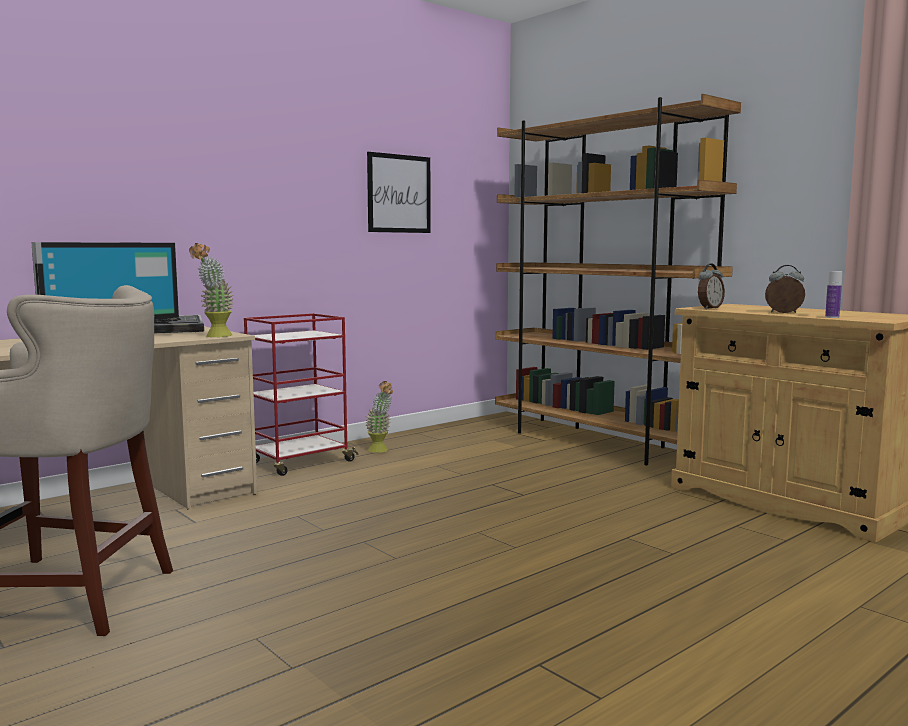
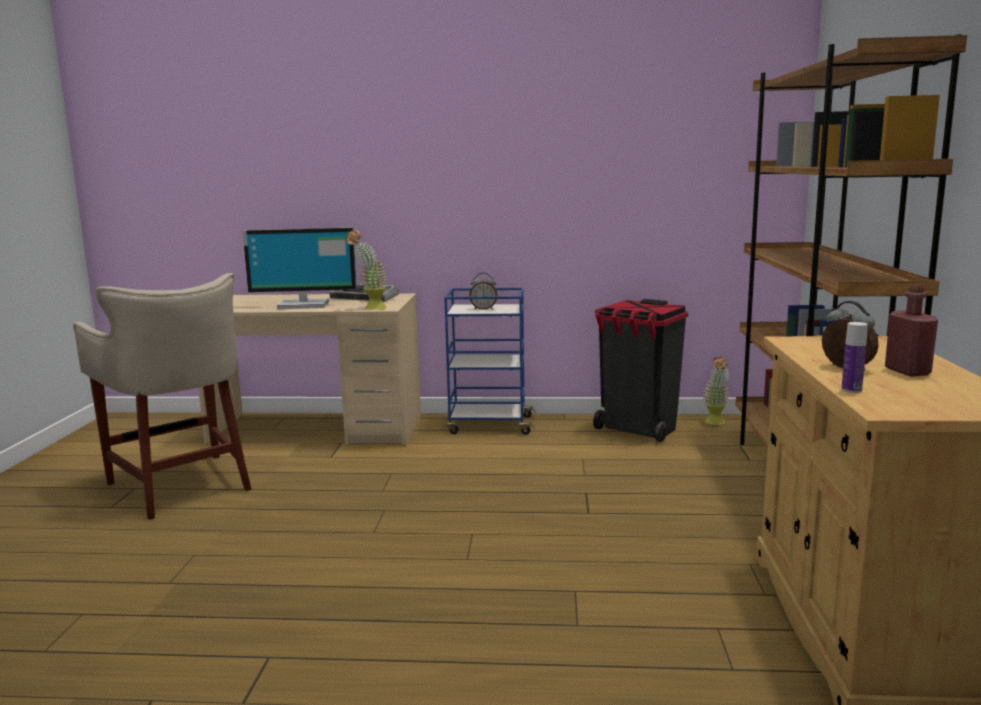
camera: 45 degrees right, 5 degrees up
red cart [244,313,358,476] -> blue cart [444,288,535,435]
potted plant [365,381,393,453] -> potted plant moved to [703,356,730,425]
picture [367,152,431,233] -> none
alarm clock [698,263,725,309] -> alarm clock moved to [469,273,498,310]
none -> black trash can [593,299,688,442]
none -> red bottle [885,284,938,377]

